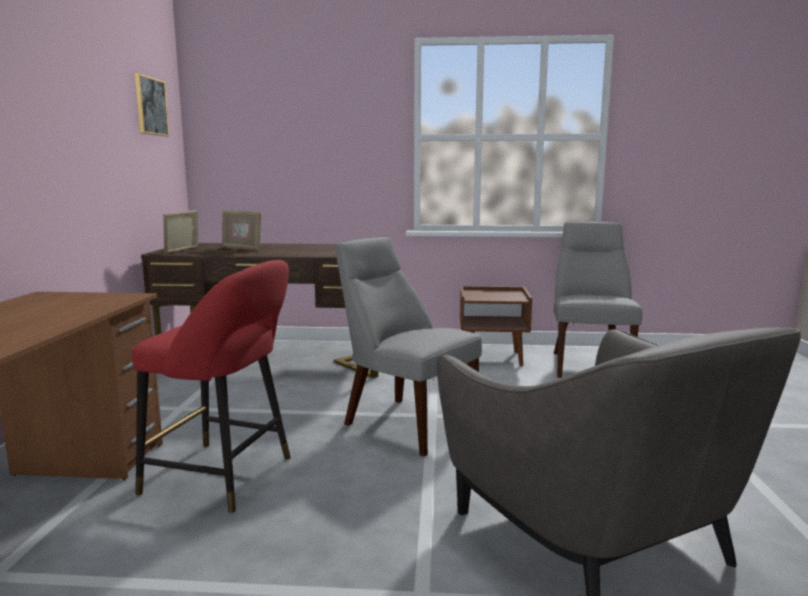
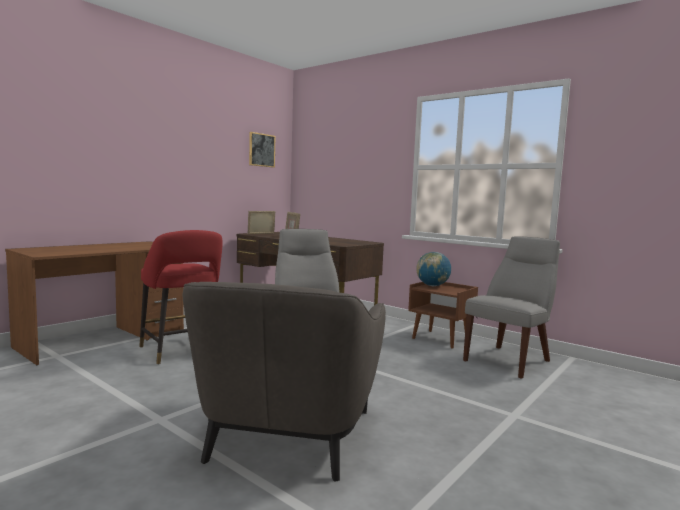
camera: 35 degrees right, 5 degrees down
none -> globe [416,252,451,286]

